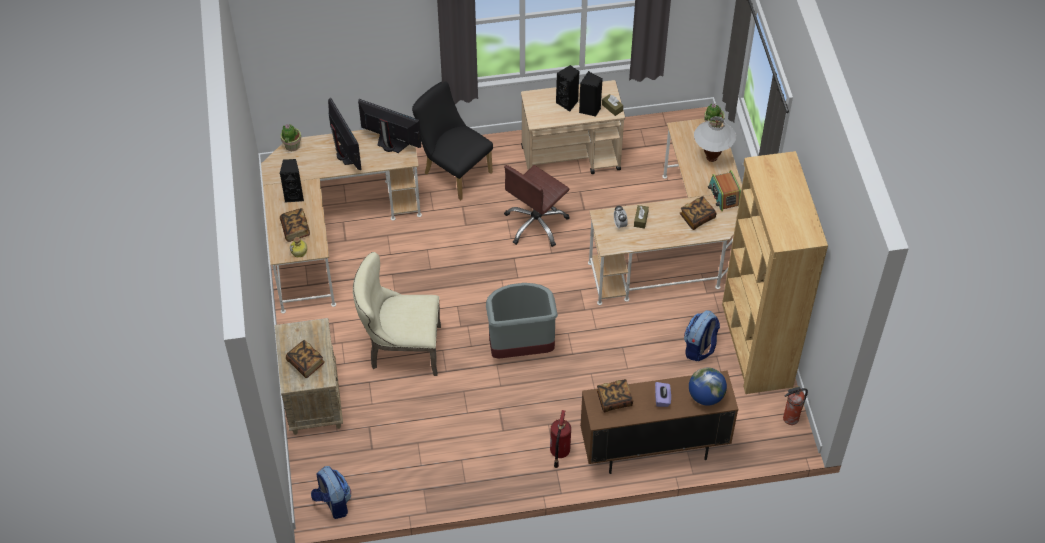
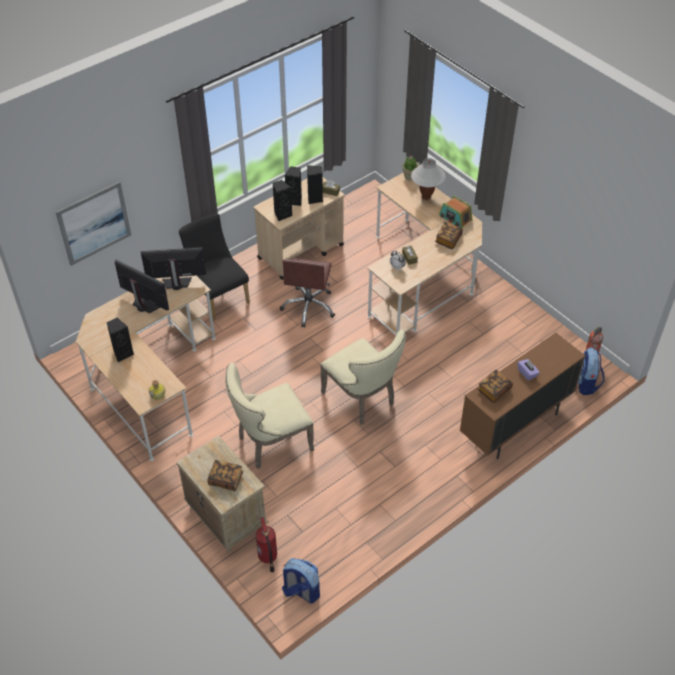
camera: 30 degrees left, 5 degrees down
book [280,208,310,242] -> none
potted plant [281,124,301,151] -> none
black chair [412,82,493,200] -> black chair turned 45 degrees clockwise [179,214,250,321]
grey trash can [486,283,558,359] -> beige chair [320,330,406,425]
fire extinguisher [550,410,571,468] -> fire extinguisher moved to [256,517,277,573]
backpack [684,310,720,361] -> backpack moved to [577,348,604,395]
globe [689,368,727,406] -> none
brown bookcase [722,151,828,394] -> none
none -> picture [56,181,131,266]
none -> black speaker [273,180,292,221]

